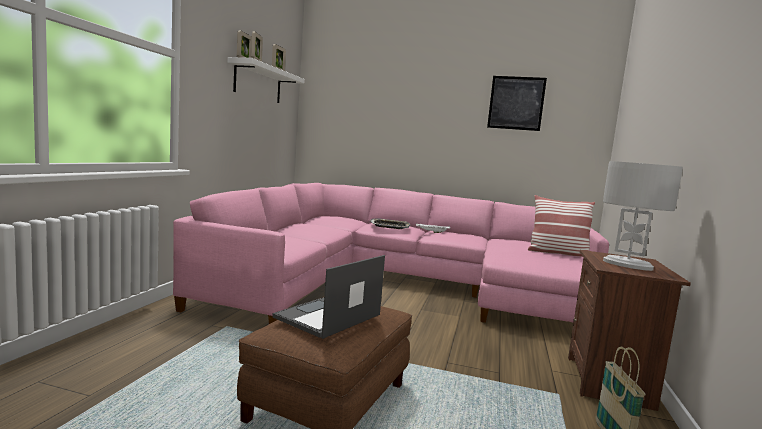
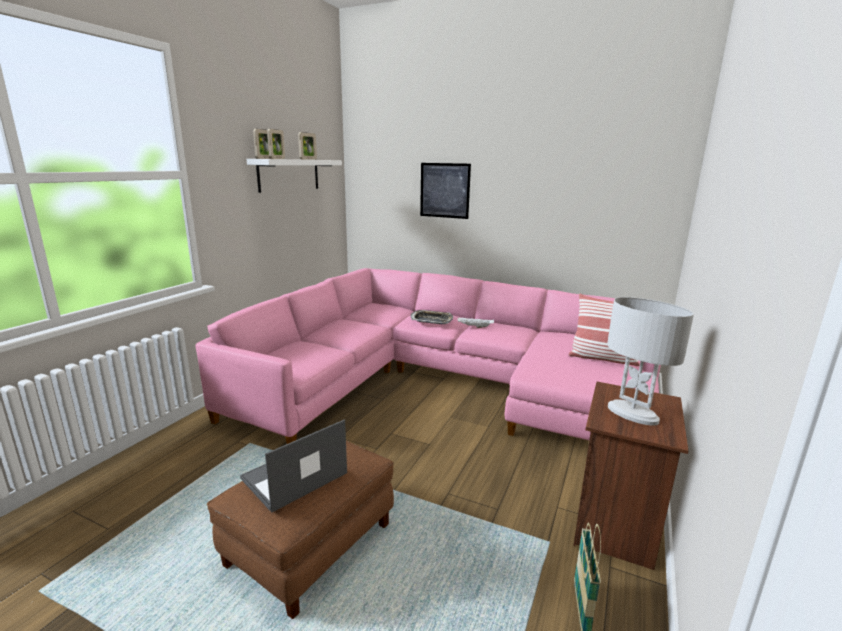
camera: 10 degrees right, 10 degrees up
picture [487,76,547,131] -> picture moved to [420,163,471,219]

